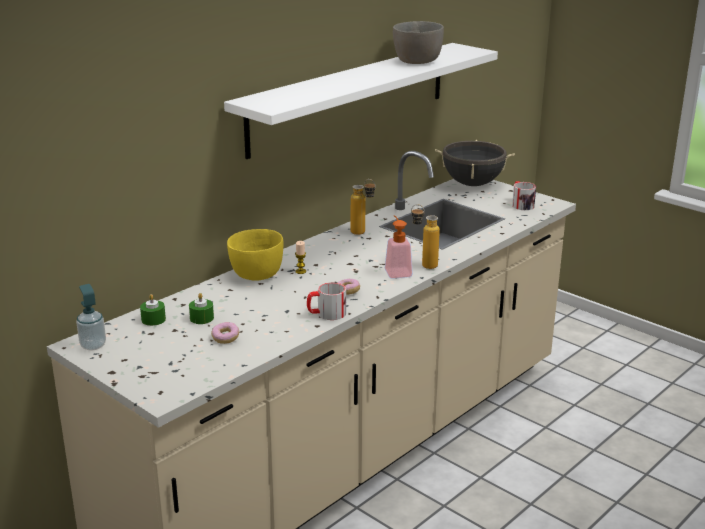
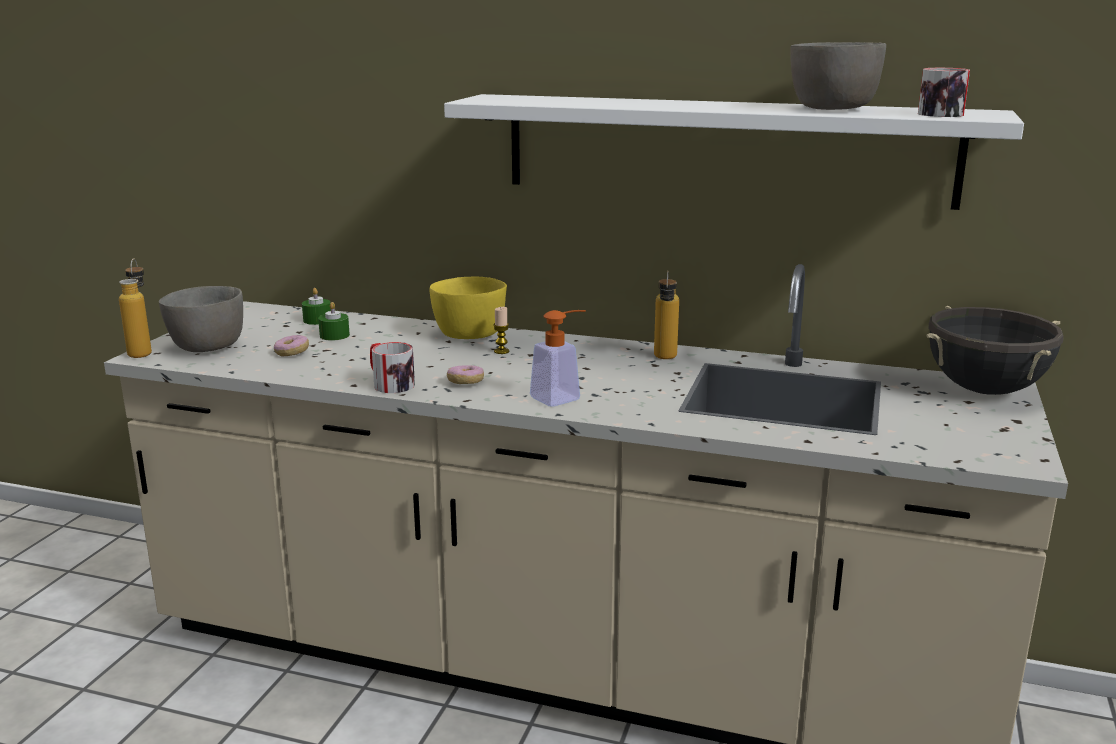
camera: 65 degrees right, 5 degrees down
soap dispenser [76,284,106,350] -> none
bottle [411,204,440,269] -> bottle moved to [119,258,152,358]
mug [512,181,536,210] -> mug moved to [918,68,970,117]
none -> grey bowl [159,286,243,352]

